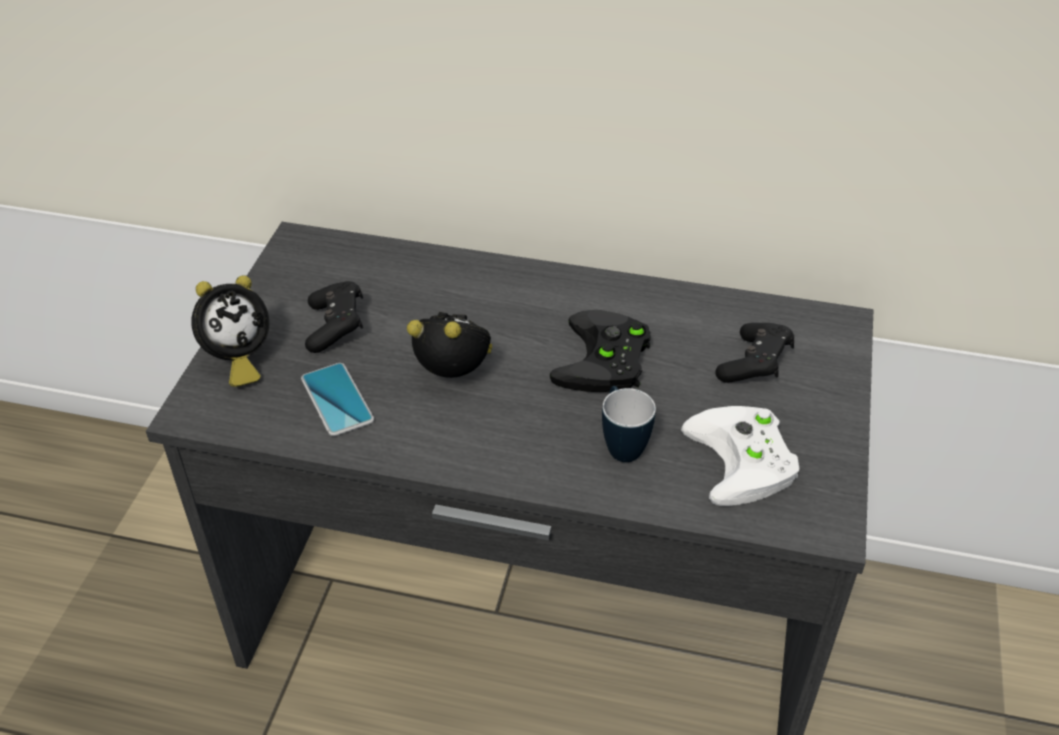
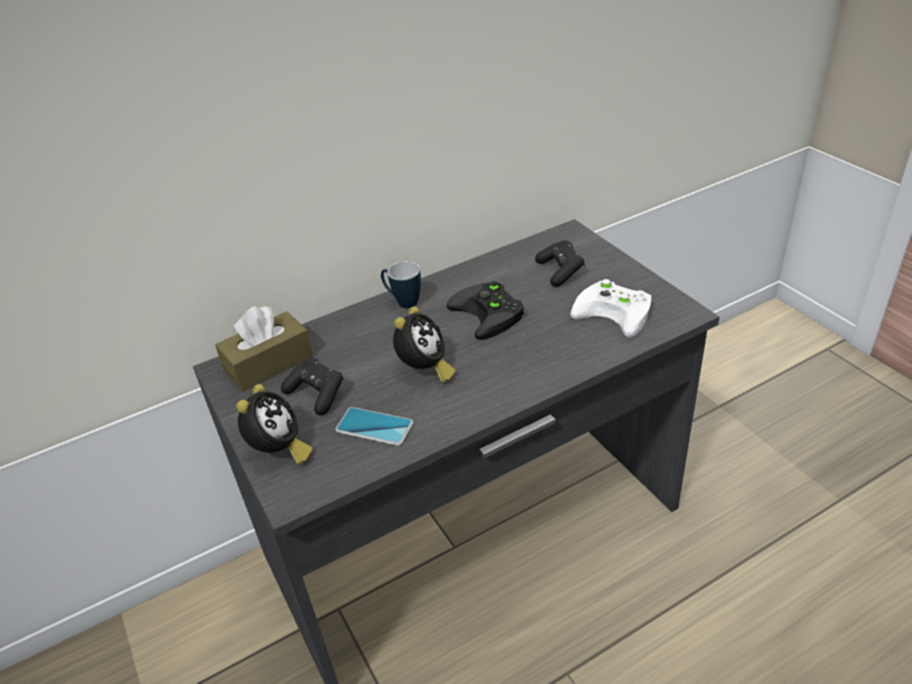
camera: 40 degrees left, 5 degrees down
alarm clock [407,312,492,378] -> alarm clock turned 135 degrees clockwise [393,307,455,383]
mug [602,386,656,462] -> mug moved to [381,261,421,308]
none -> brown tissue box [215,306,313,392]

